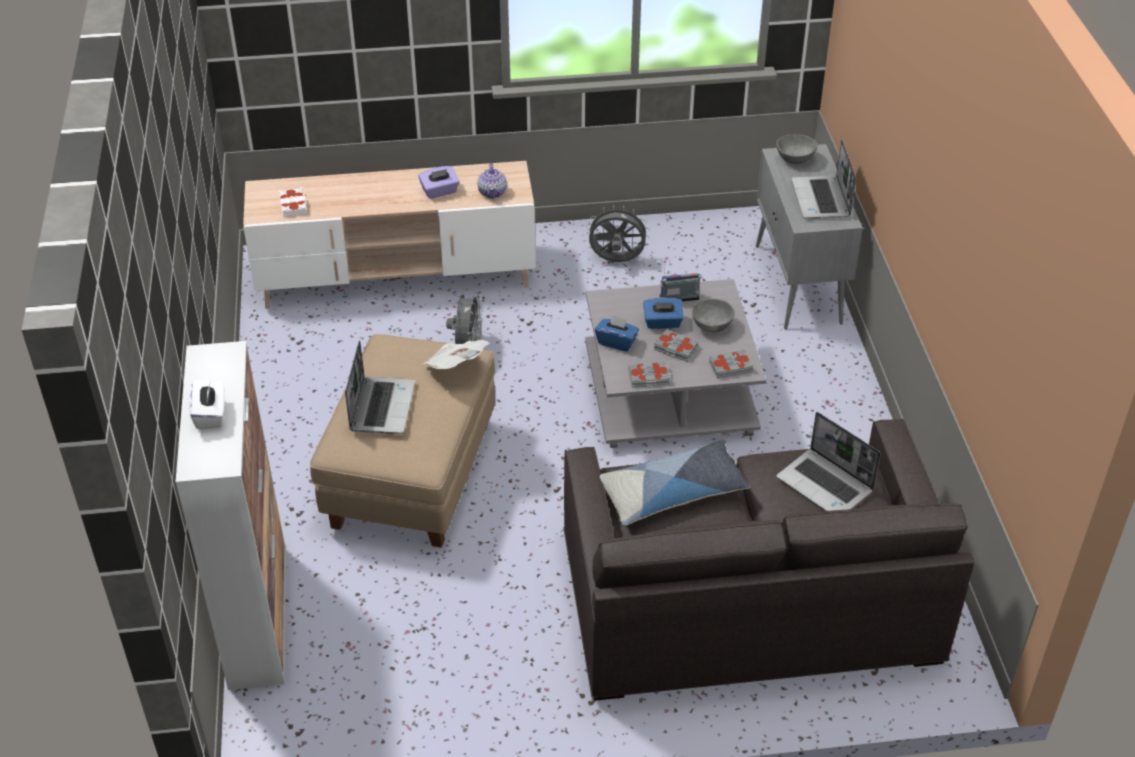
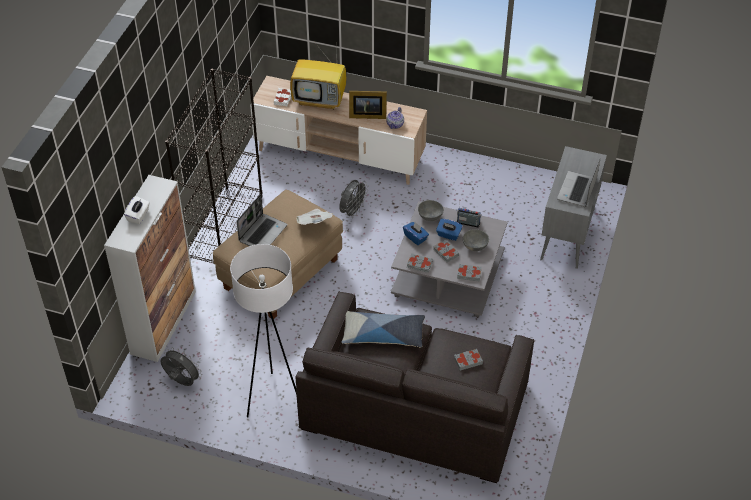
camera: 25 degrees right, 5 degrees up
purple tissue box [418,166,460,199] -> picture frame [349,91,387,119]
grey fan [586,206,650,262] -> grey fan moved to [160,347,202,386]
laptop [776,412,881,511] -> grey book [454,349,483,371]
grey bowl [777,134,817,164] -> grey bowl moved to [418,200,444,221]
none -> black bookcase [165,69,262,263]
none -> white floor lamp [230,244,296,418]
none -> television [290,44,347,110]

